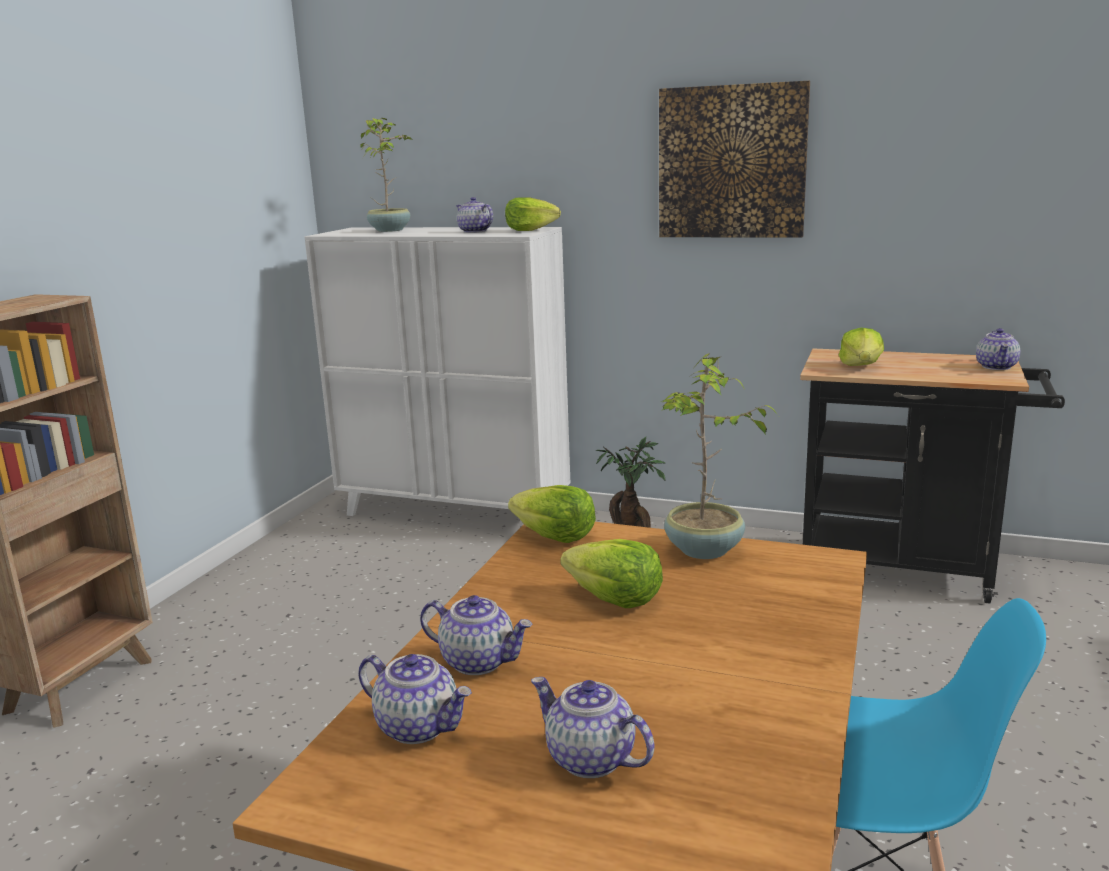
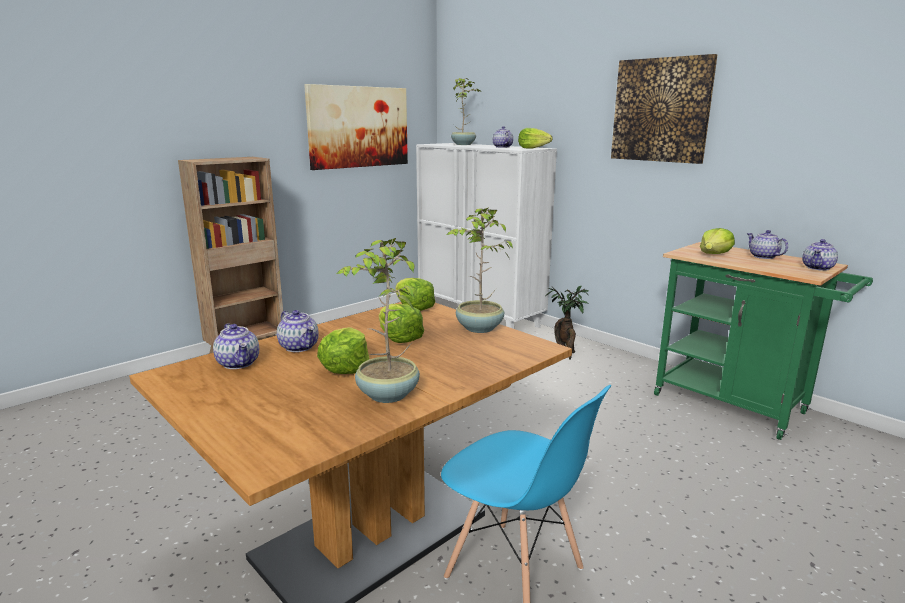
camera: 25 degrees right, 0 degrees up
teapot [531,677,655,778] -> teapot moved to [747,230,788,259]
black cart [800,348,1065,604] -> green cart [654,242,873,440]
none -> picture [304,84,408,170]
none -> lettuce [317,327,369,374]
none -> potted plant [336,238,420,403]

